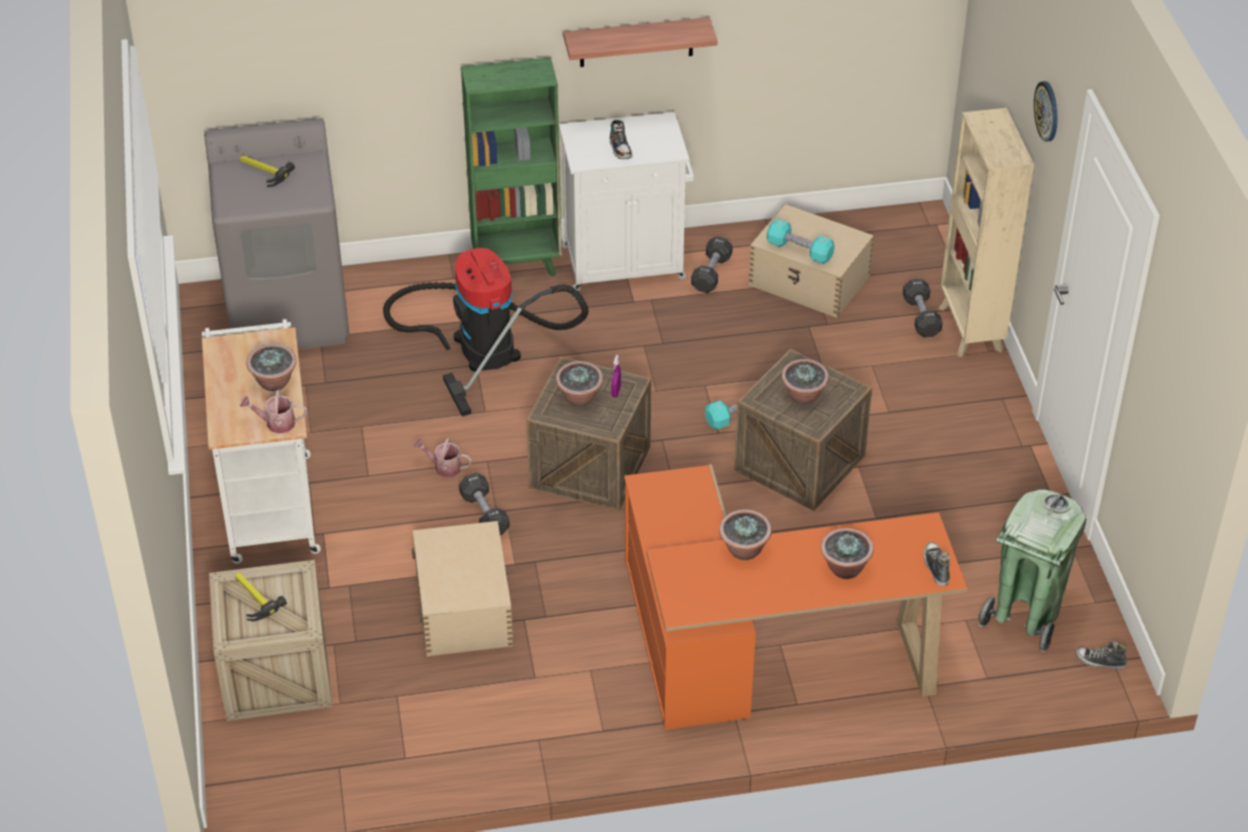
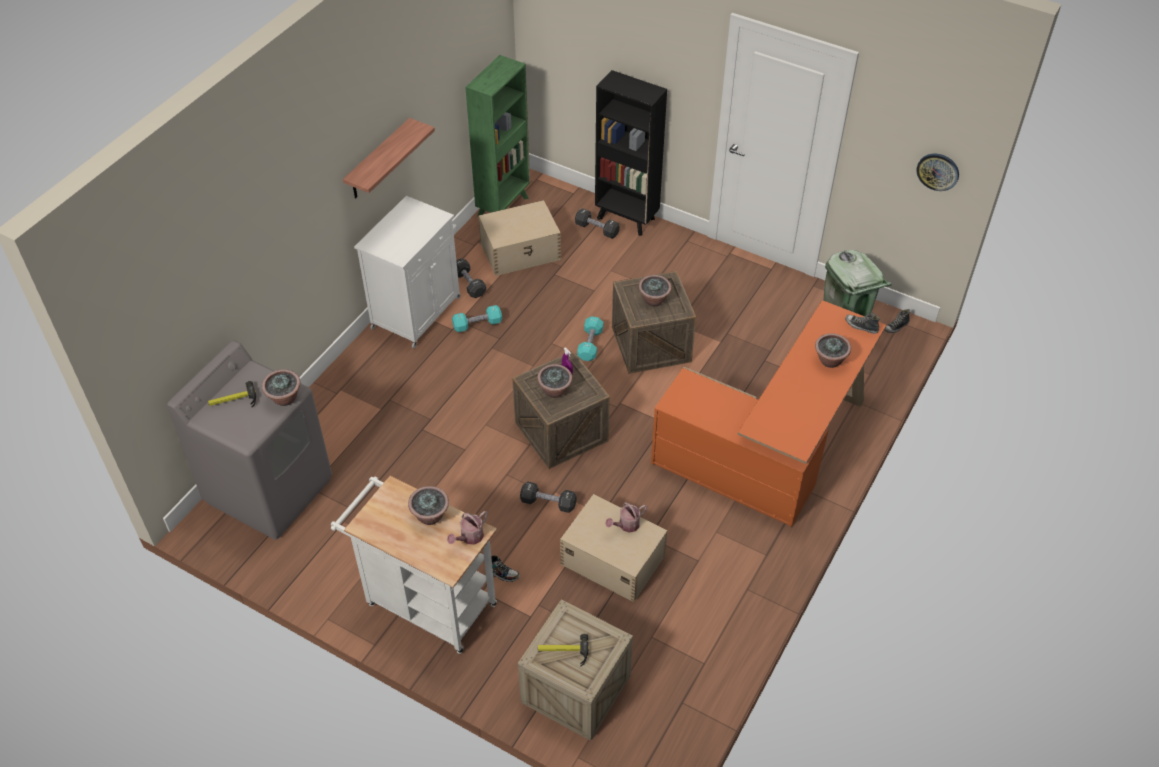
camera: 50 degrees left, 5 degrees up
vacuum cleaner [383,248,589,416] -> none
watering can [414,437,472,477] -> watering can moved to [605,502,647,533]
green bookcase [461,57,562,276] -> green bookcase moved to [465,55,530,215]
shoe [609,120,632,159] -> shoe moved to [491,556,520,582]
potted plant [719,509,772,560] -> potted plant moved to [262,369,300,406]
turquoise dumbbell [767,219,835,264] -> turquoise dumbbell moved to [452,305,502,332]
beige bookcase [938,108,1034,357] -> black bookcase [595,70,667,236]
wall clock [1034,81,1058,142] -> wall clock moved to [916,154,959,191]

